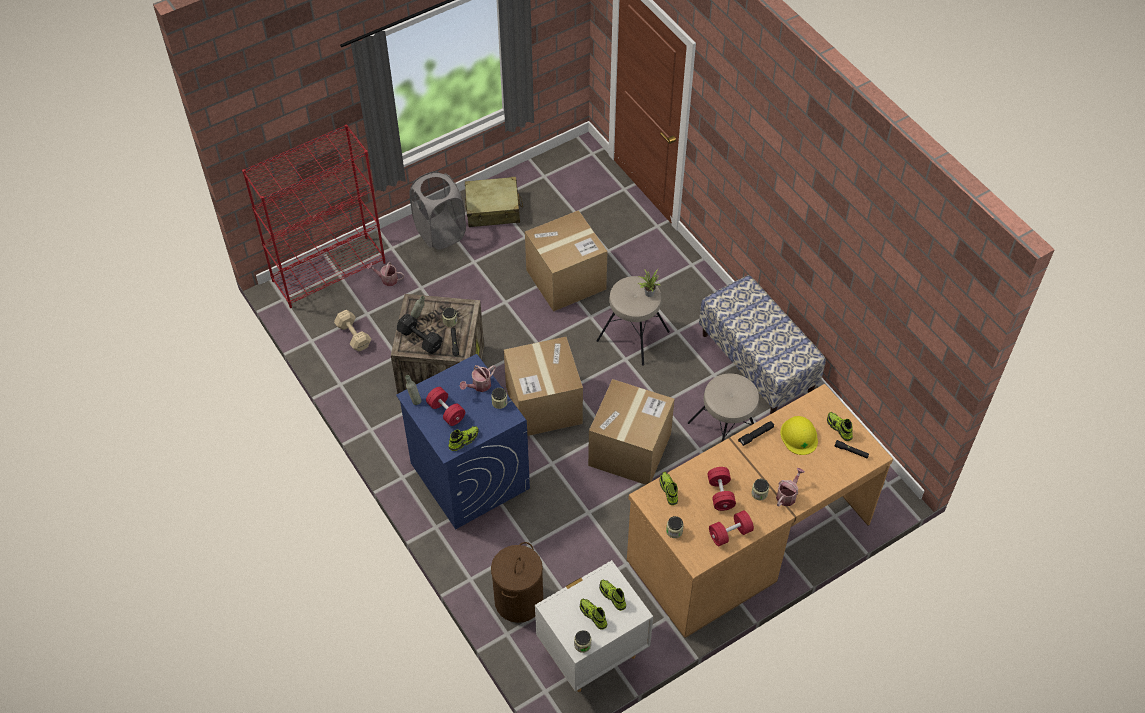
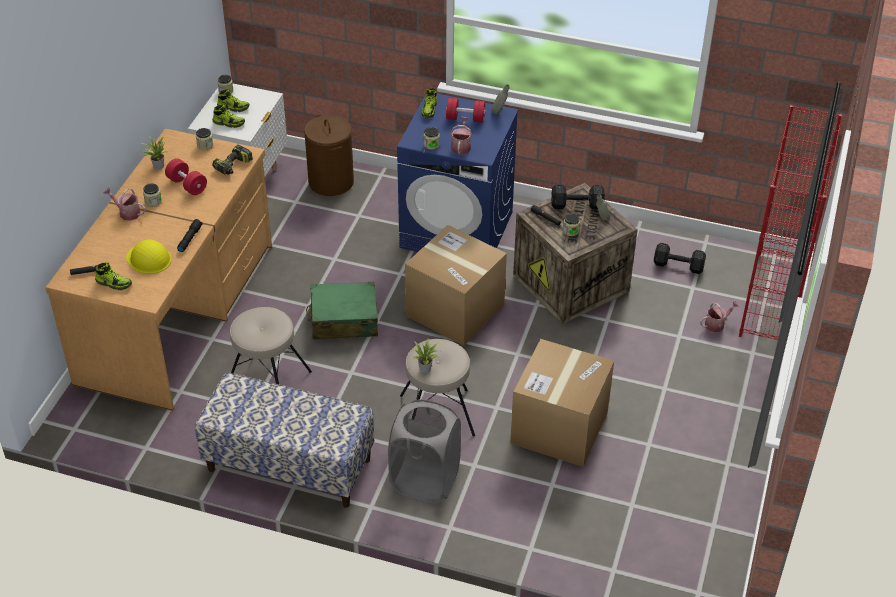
camera: 140 degrees right, 10 degrees down
beige dumbbell [334,310,371,351] -> black dumbbell [654,243,706,274]
grey laundry basket [409,171,466,250] -> grey laundry basket moved to [388,399,461,503]
beige suitcase [465,177,523,227] -> none
cardboard box [588,379,675,485] -> green suitcase [306,282,378,339]
shoe [659,472,678,505] -> power drill [212,145,253,175]
red dumbbell [709,510,754,546] -> potted plant [142,135,168,170]
watering can [776,468,805,506] -> watering can turned 120 degrees clockwise [103,187,146,221]

